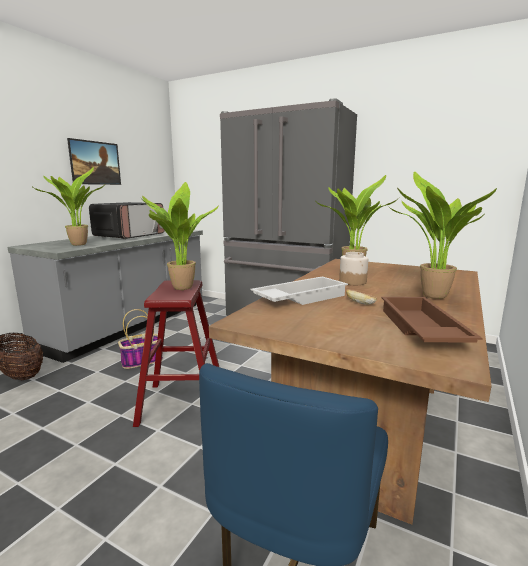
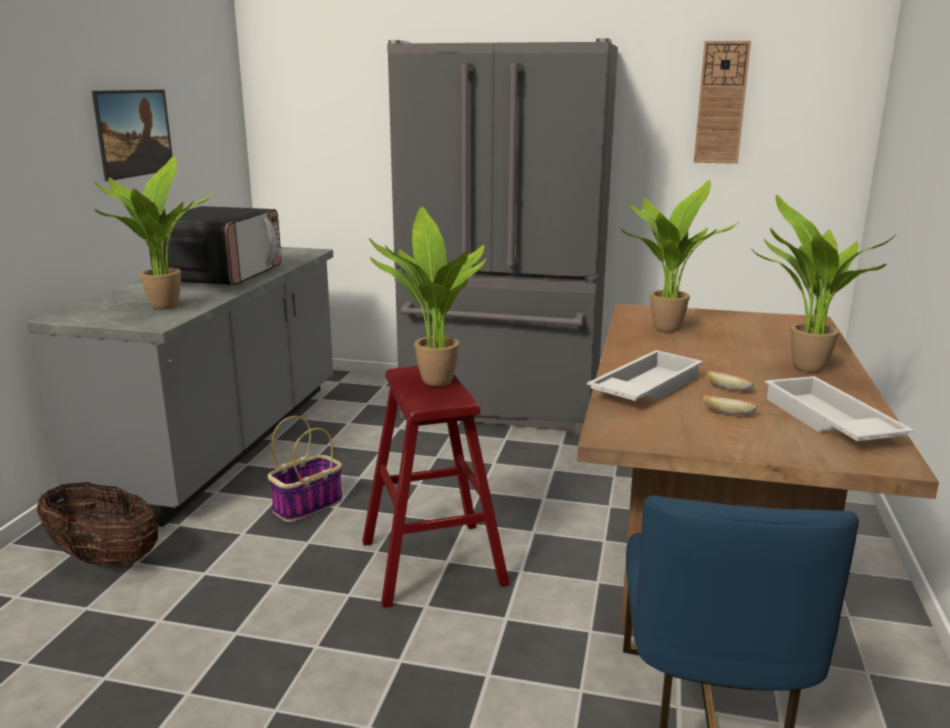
camera: 15 degrees left, 5 degrees up
jar [339,252,368,285] -> none
brown tray [381,297,483,343] -> white tray [765,376,914,441]
none -> wall clock [694,41,751,164]
none -> bread [703,395,758,415]

